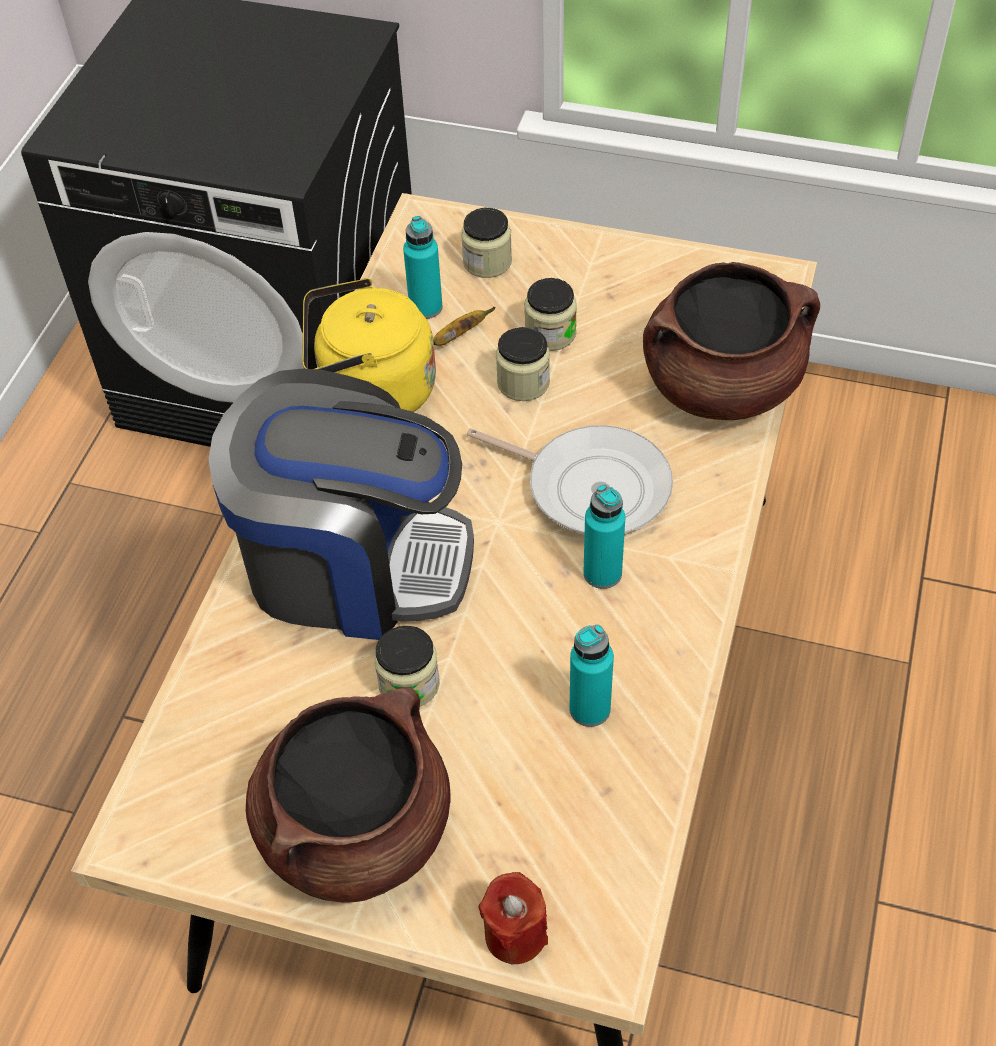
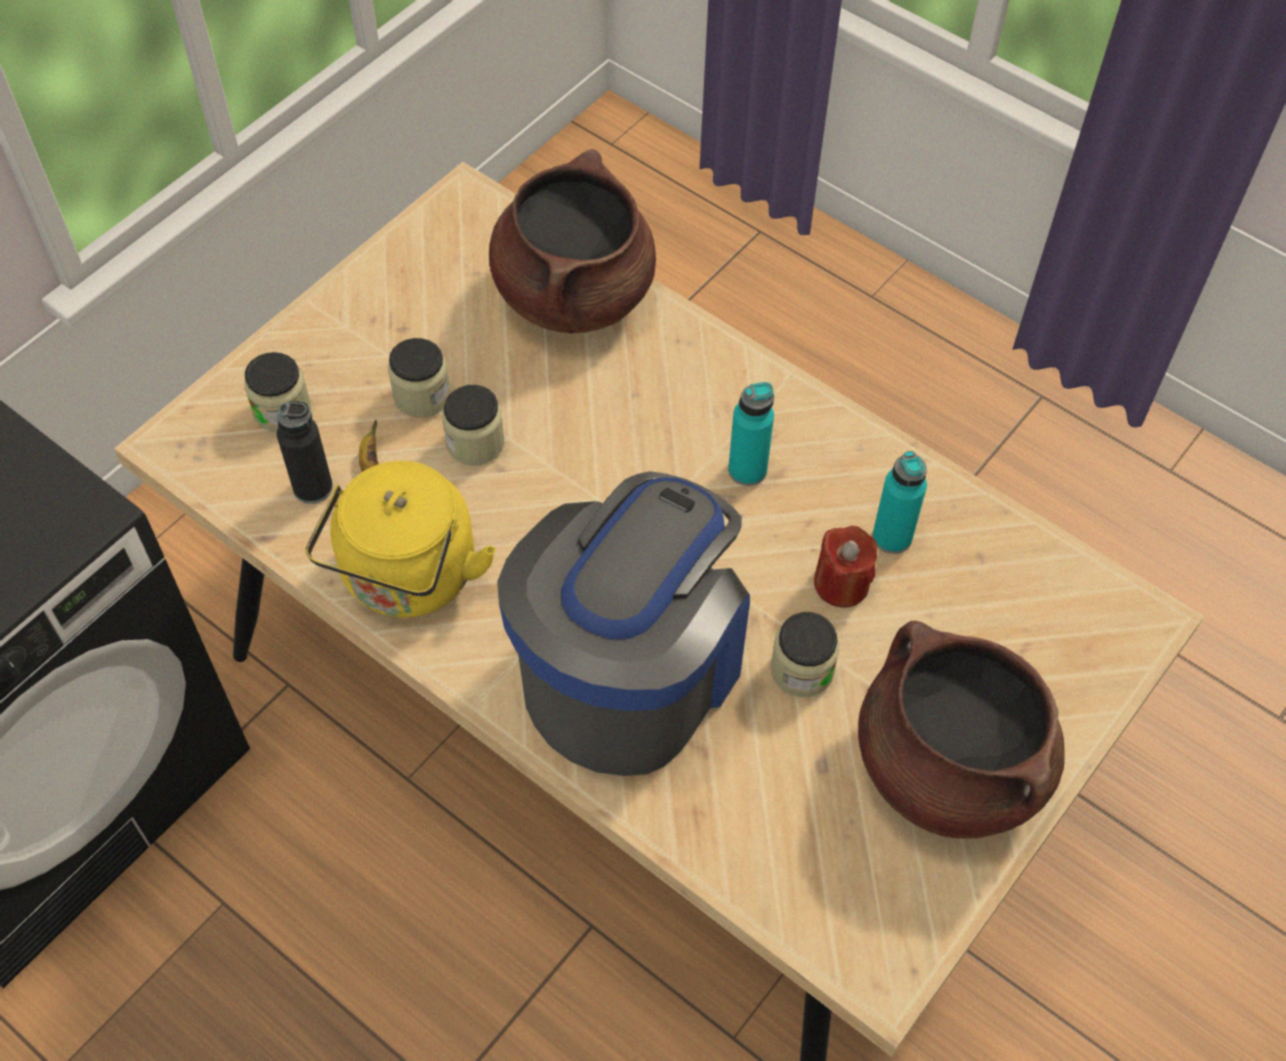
camera: 70 degrees left, 5 degrees up
turquoise bottle [403,216,443,319] -> black bottle [277,401,333,504]
frying pan [467,425,673,535] -> none
red candle [479,872,548,964] -> red candle moved to [814,526,877,607]

